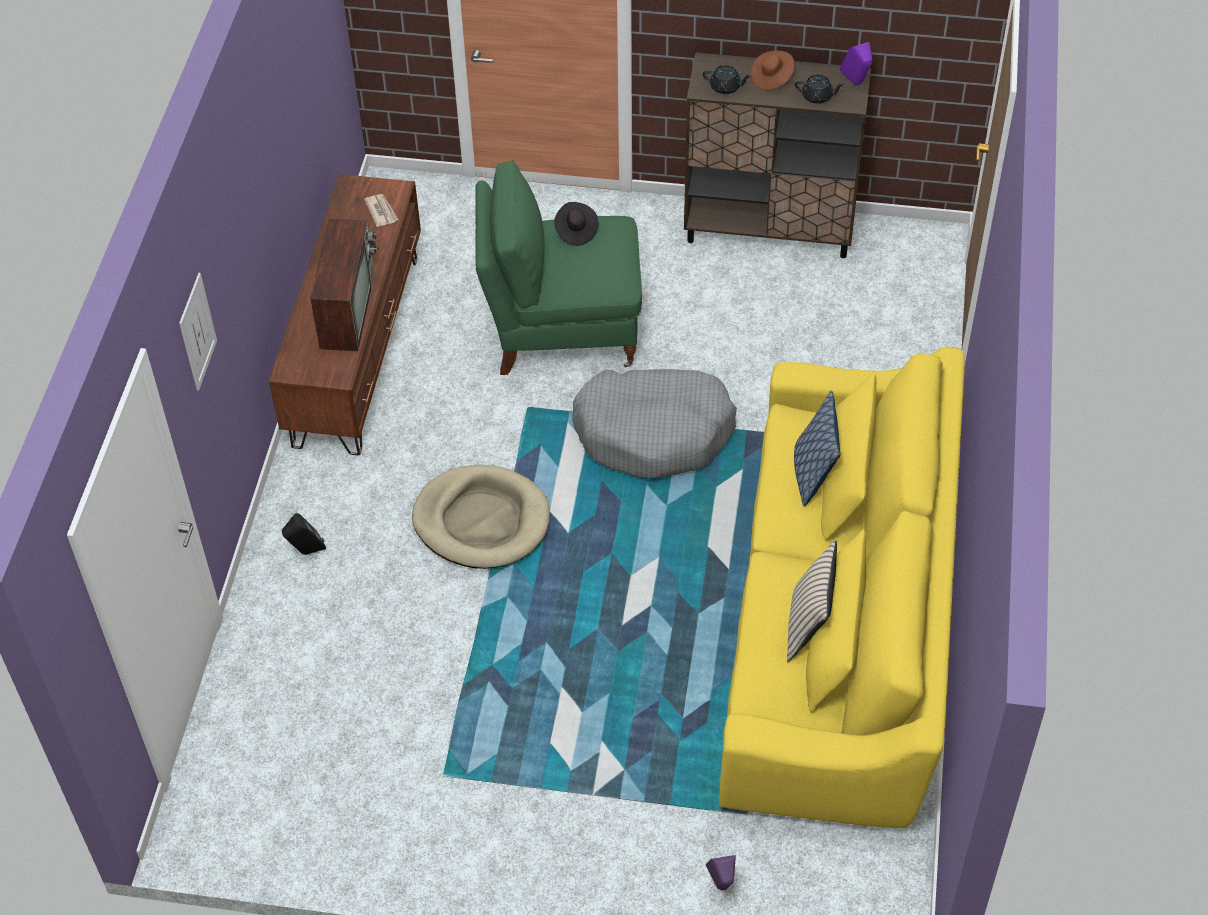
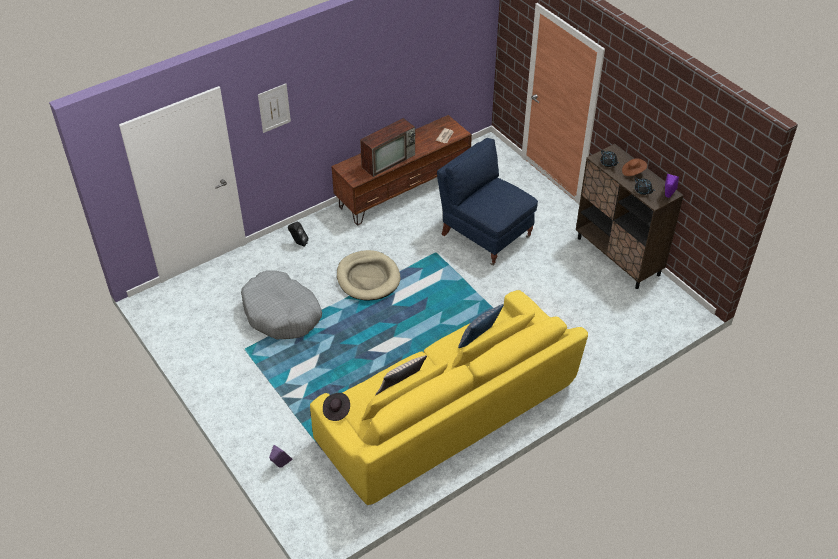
camera: 45 degrees right, 5 degrees down
green armchair [475,160,642,375] -> blue armchair [437,138,538,266]
black hat [554,202,599,246] -> black hat moved to [323,393,350,421]
grey dog bed [572,369,737,479] -> grey dog bed moved to [241,270,322,339]

